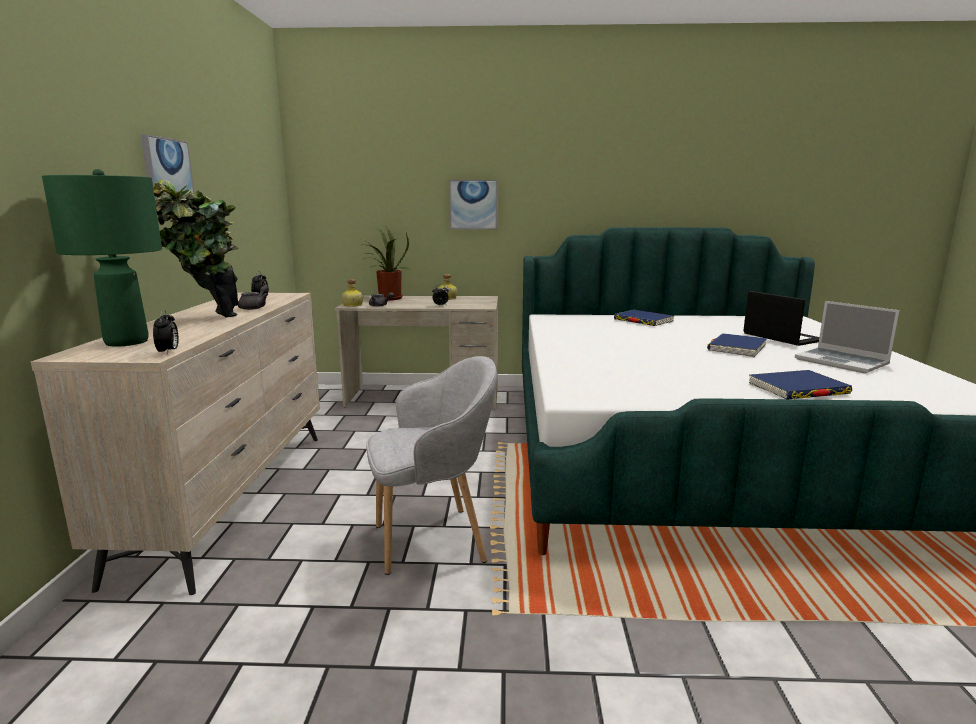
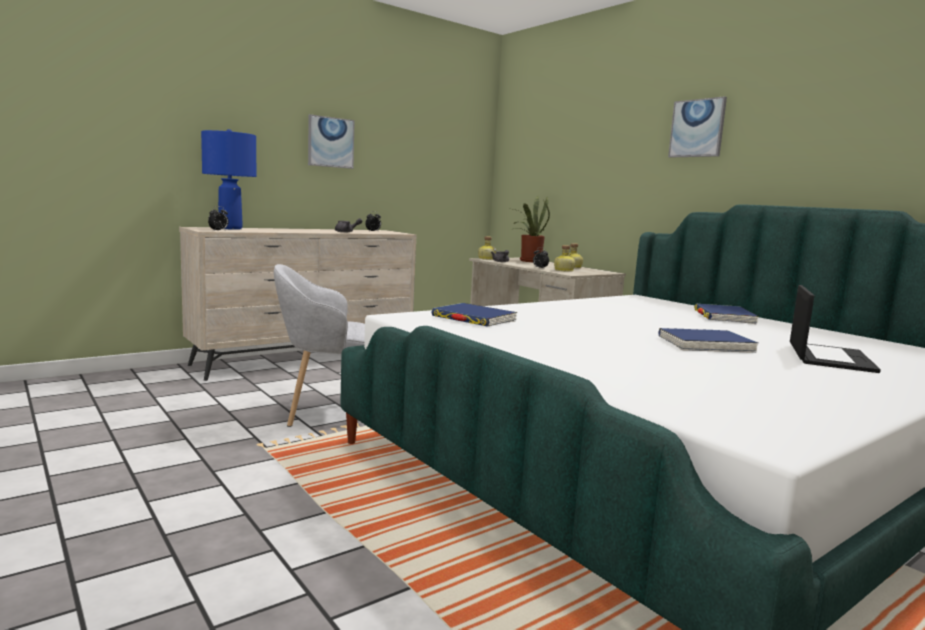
camera: 50 degrees right, 5 degrees down
green table lamp [42,169,162,347] -> blue table lamp [201,129,256,230]
potted plant [153,180,239,318] -> none
grey armchair [366,356,497,575] -> grey armchair turned 135 degrees clockwise [274,264,365,427]
picture [449,180,497,229] -> picture moved to [668,96,727,158]
blue book [749,370,852,399] -> blue book moved to [432,303,517,327]
laptop [795,301,900,374] -> none
none -> bottle [554,245,576,272]

